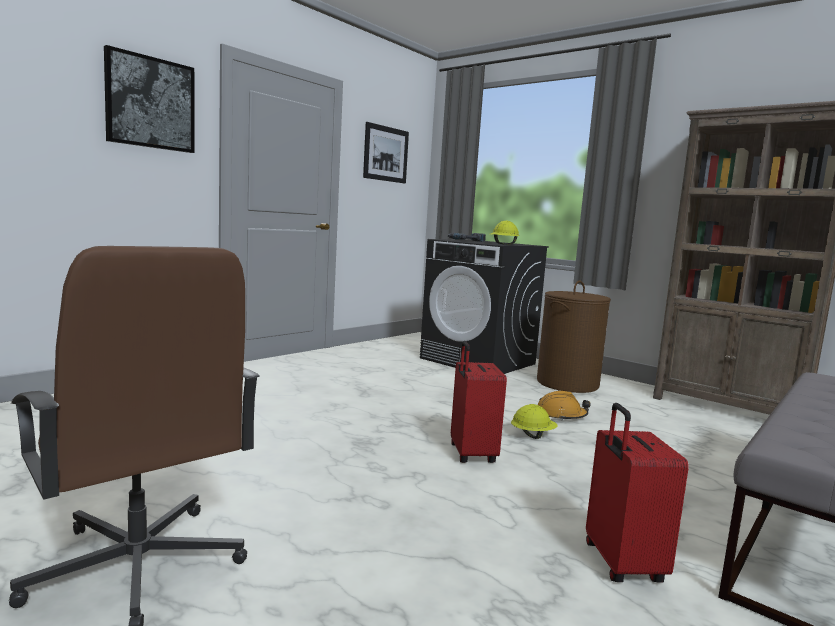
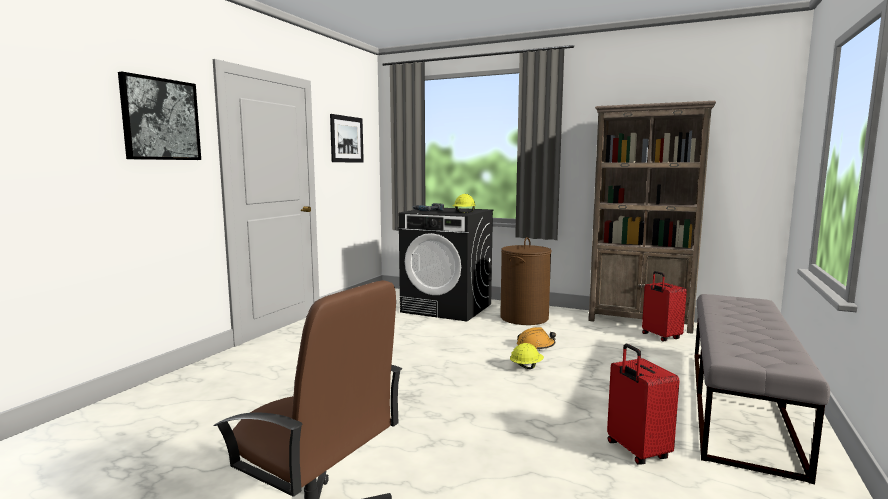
camera: 15 degrees left, 0 degrees up
red suitcase [451,341,507,463] -> red suitcase moved to [642,271,687,342]

